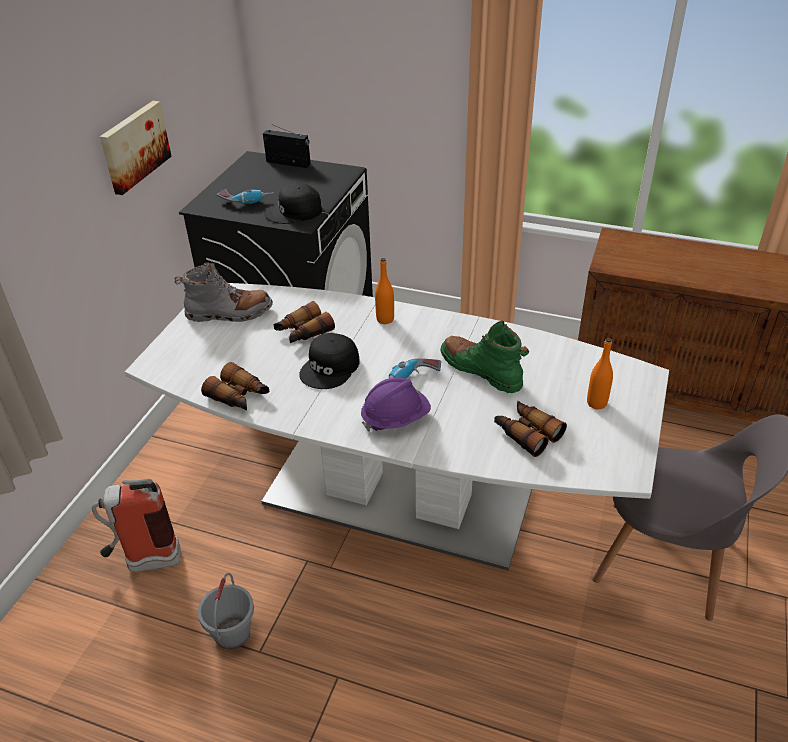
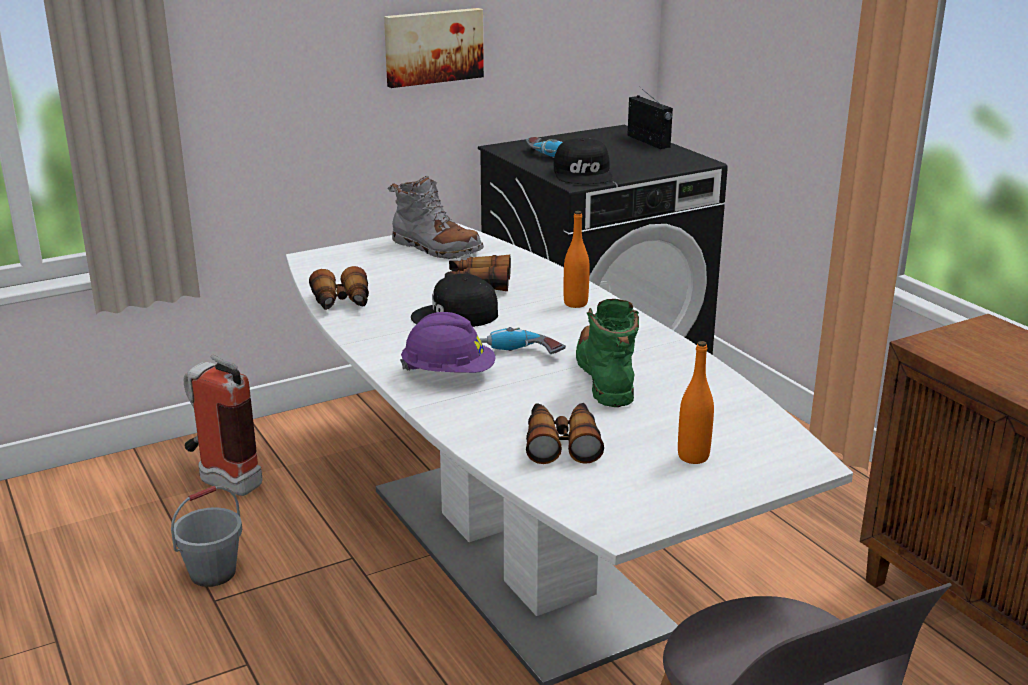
camera: 40 degrees right, 15 degrees down
black cap [264,183,322,224] -> black cap turned 120 degrees counterclockwise [554,138,613,184]

